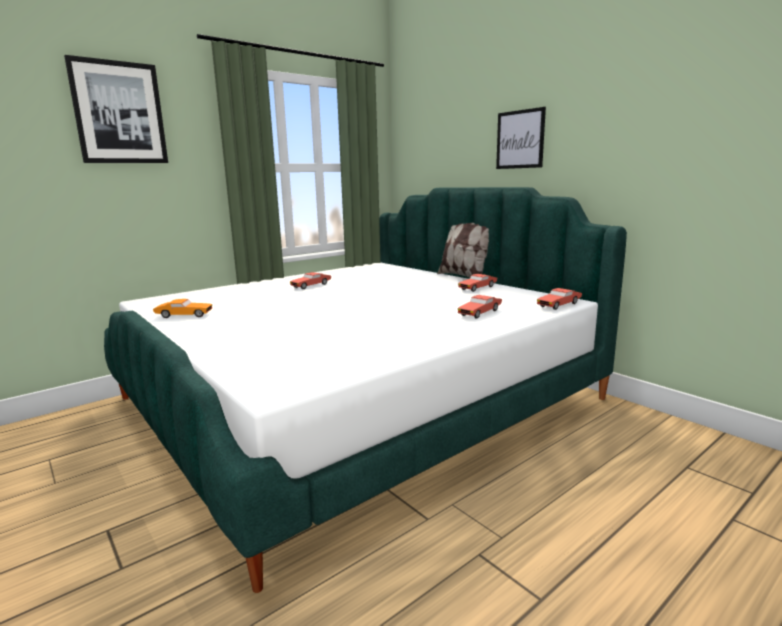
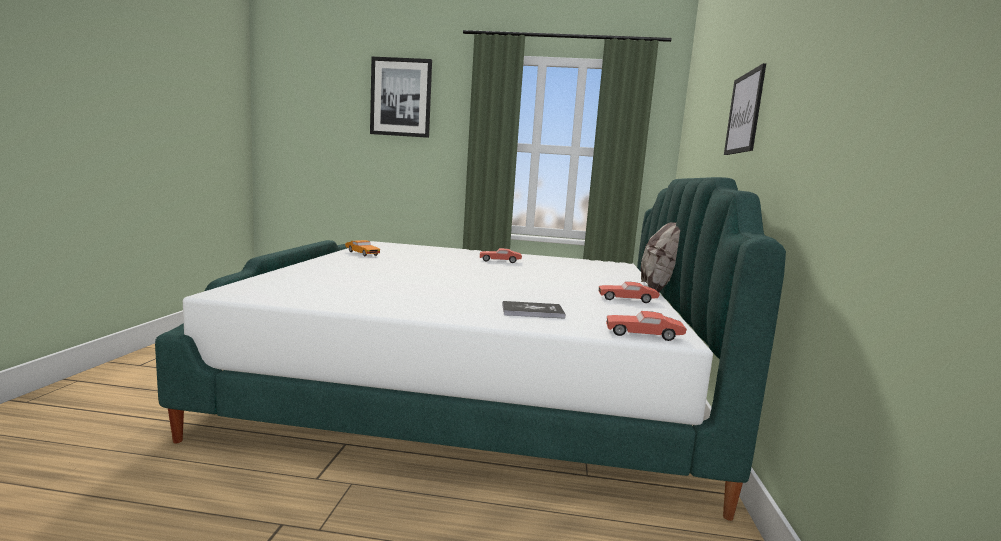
camera: 45 degrees right, 5 degrees down
red toy car [458,295,502,319] -> book [502,301,566,319]

